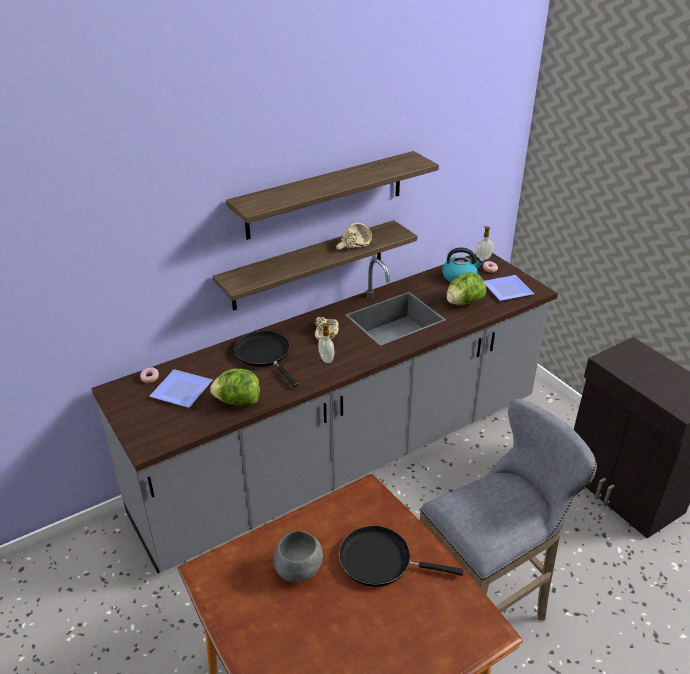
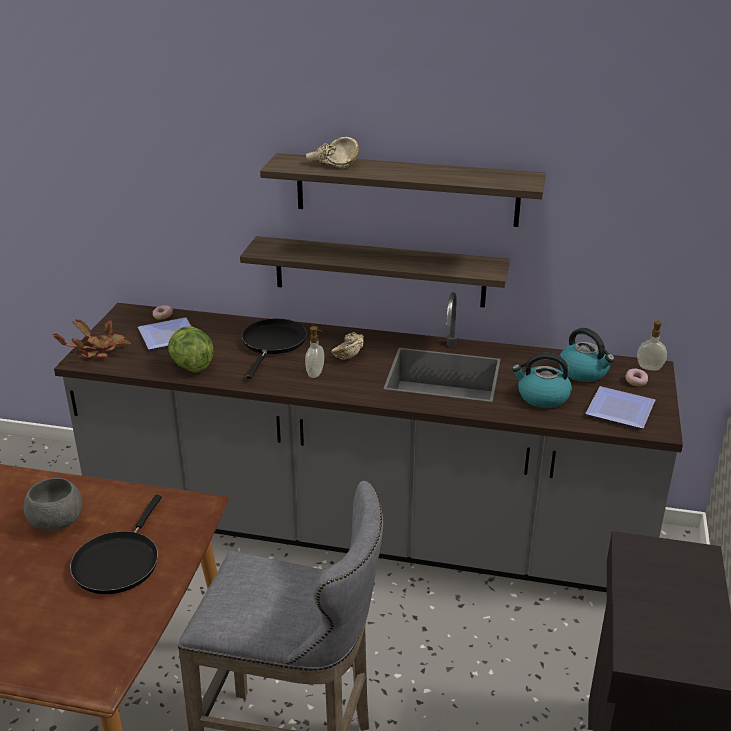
camera: 45 degrees right, 5 degrees down
beige bowl [336,223,372,250] -> beige bowl moved to [306,137,359,168]
black frying pan [339,525,464,587] -> black frying pan turned 135 degrees counterclockwise [70,495,162,594]
lettuce [447,272,486,306] -> kettle [512,353,572,408]
none -> potted plant [53,319,131,357]

